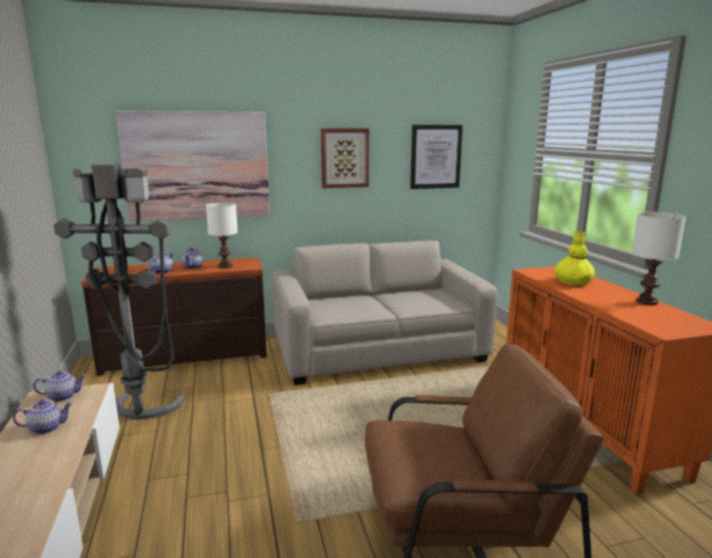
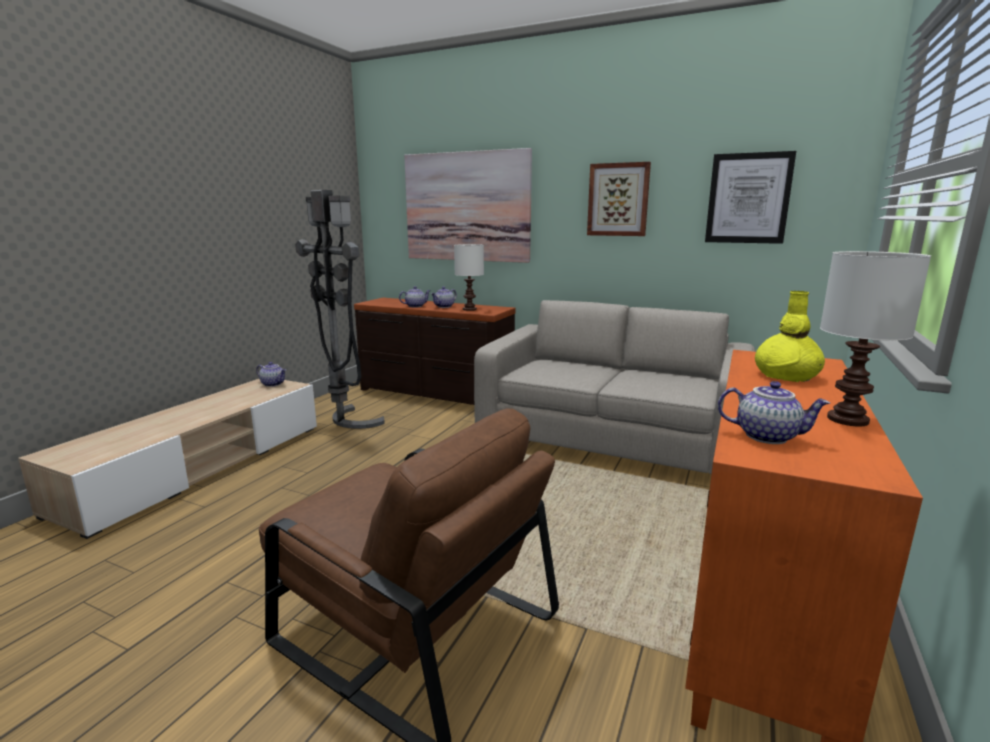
camera: 40 degrees right, 0 degrees up
teapot [13,400,73,434] -> teapot moved to [718,381,830,444]

